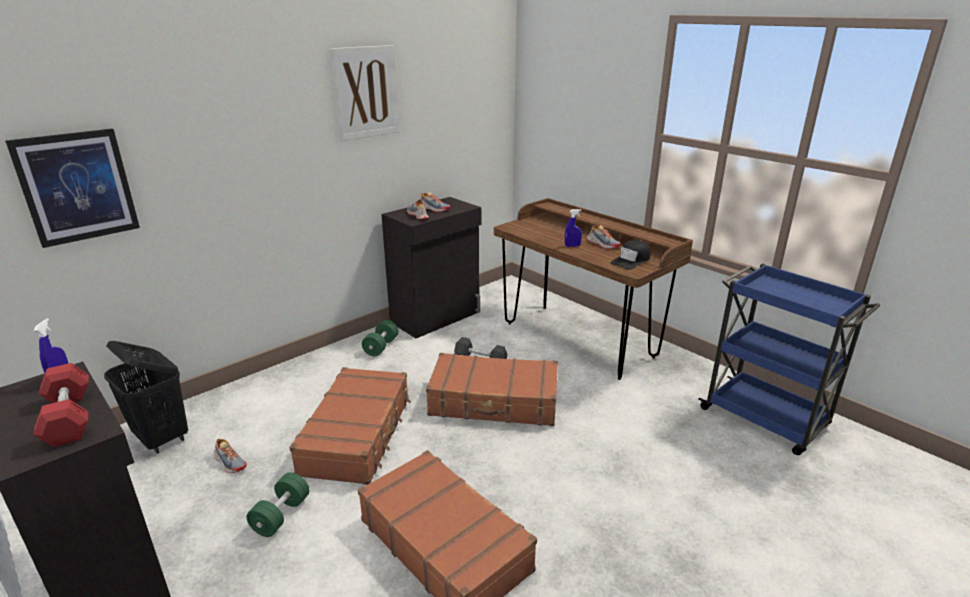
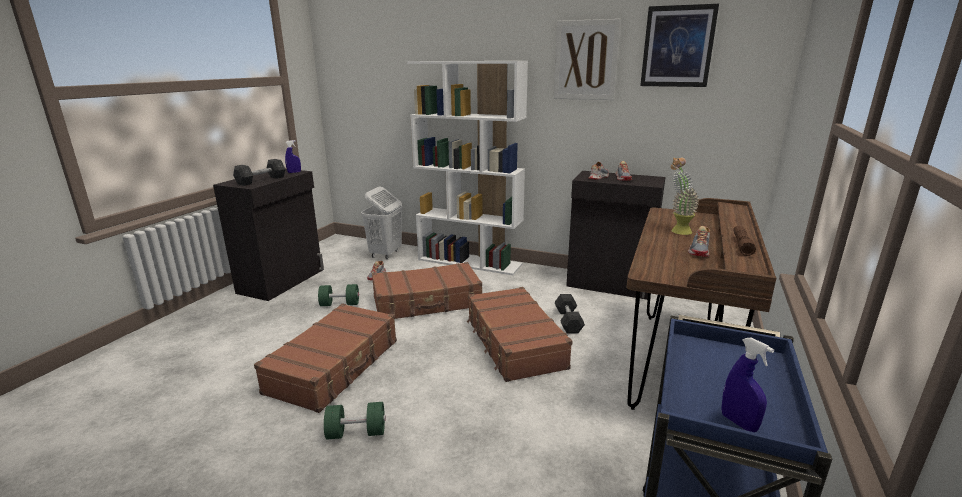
camera: 65 degrees right, 5 degrees down
picture [5,129,140,248] -> picture moved to [640,4,719,87]
red dumbbell [34,363,89,447] -> grey dumbbell [233,159,285,186]
black laundry basket [104,341,188,454] -> white laundry basket [361,187,403,259]
green dumbbell [362,320,399,356] -> green dumbbell moved to [324,402,386,440]
blue spray bottle [565,209,582,247] -> blue spray bottle moved to [722,337,774,432]
black cap [610,240,650,270] -> none
none -> white bookcase [407,61,528,275]
none -> potted plant [671,157,699,235]
none -> brown flashlight [733,226,756,256]

